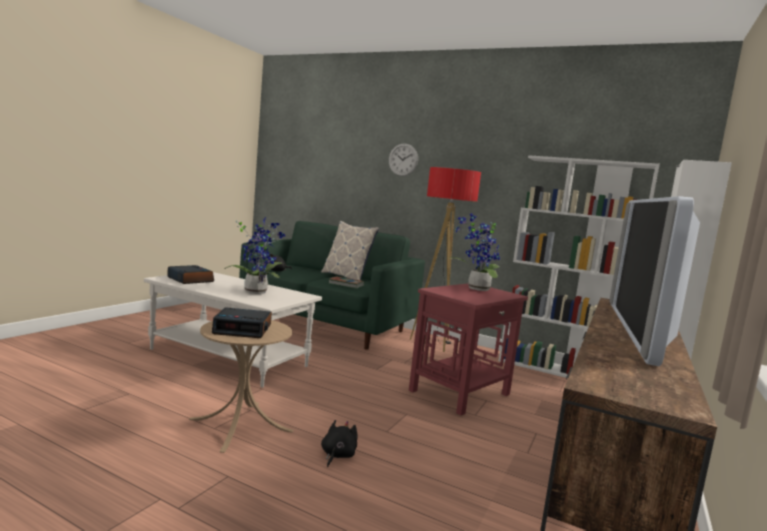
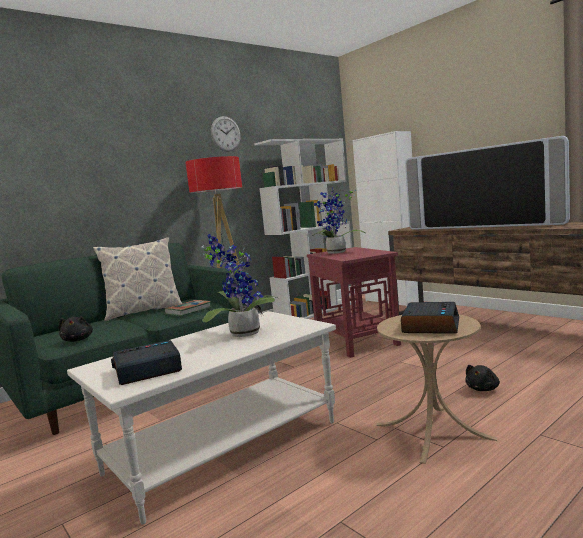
camera: 65 degrees left, 0 degrees up
black plush toy [321,420,358,467] -> black plush toy turned 90 degrees counterclockwise [466,365,500,391]
wall clock [389,143,418,176] -> wall clock moved to [211,116,240,152]

